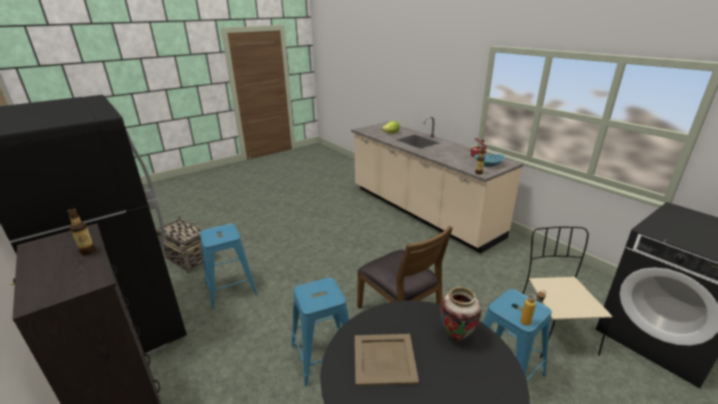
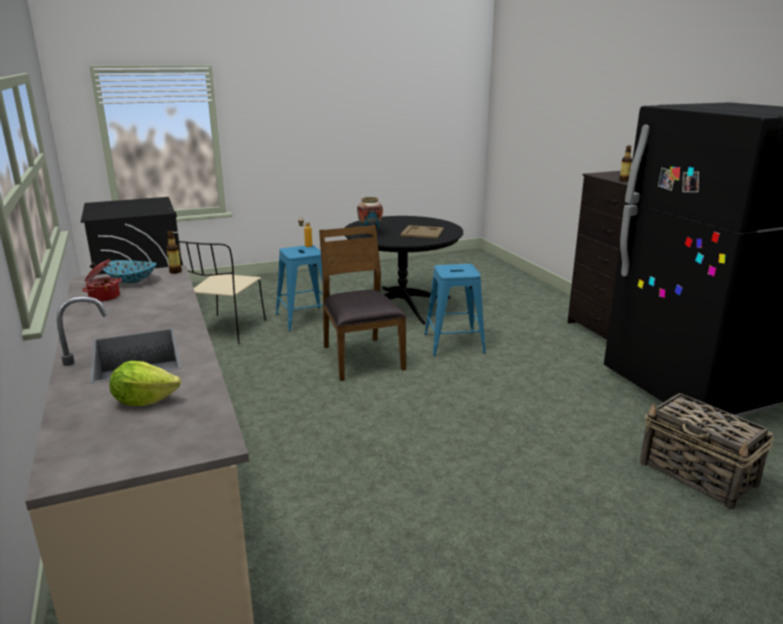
camera: 165 degrees left, 5 degrees down
blue stool [200,224,258,308] -> none

